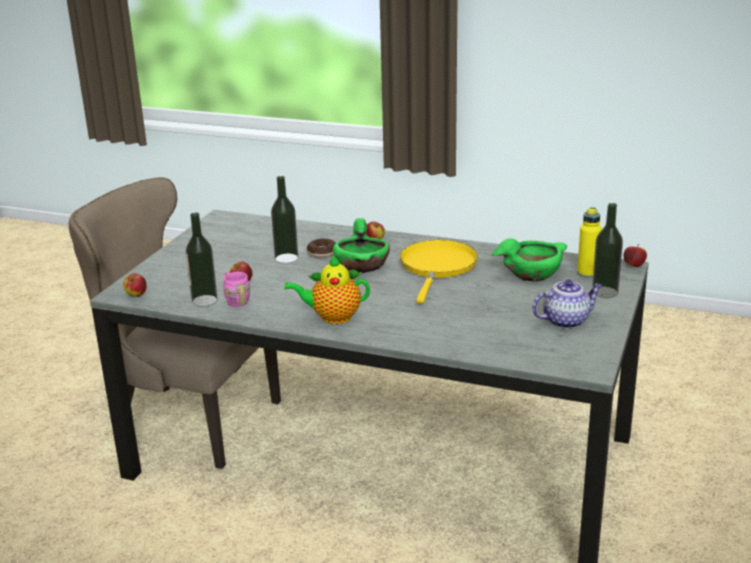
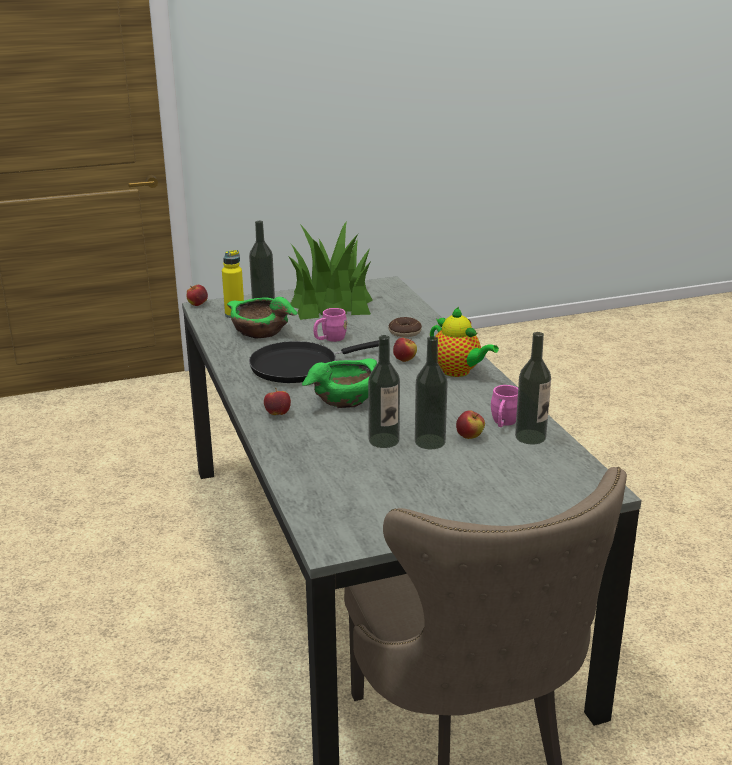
camera: 130 degrees left, 0 degrees up
apple [123,273,147,297] -> apple moved to [393,338,417,362]
donut [307,238,336,258] -> donut moved to [389,317,422,337]
yellow frying pan [400,240,478,303] -> black frying pan [249,340,379,383]
teapot [532,280,602,329] -> potted plant [288,221,373,320]
none -> pink mug [314,308,347,342]
none -> bottle [415,336,447,449]

